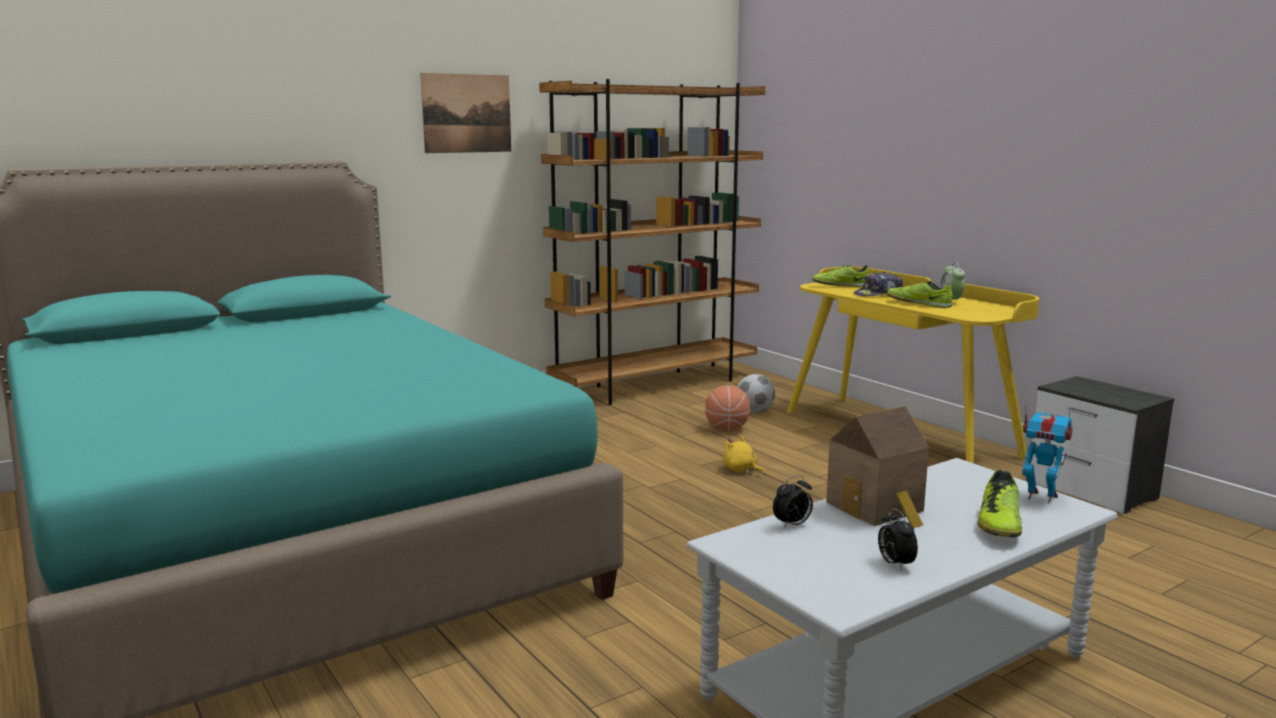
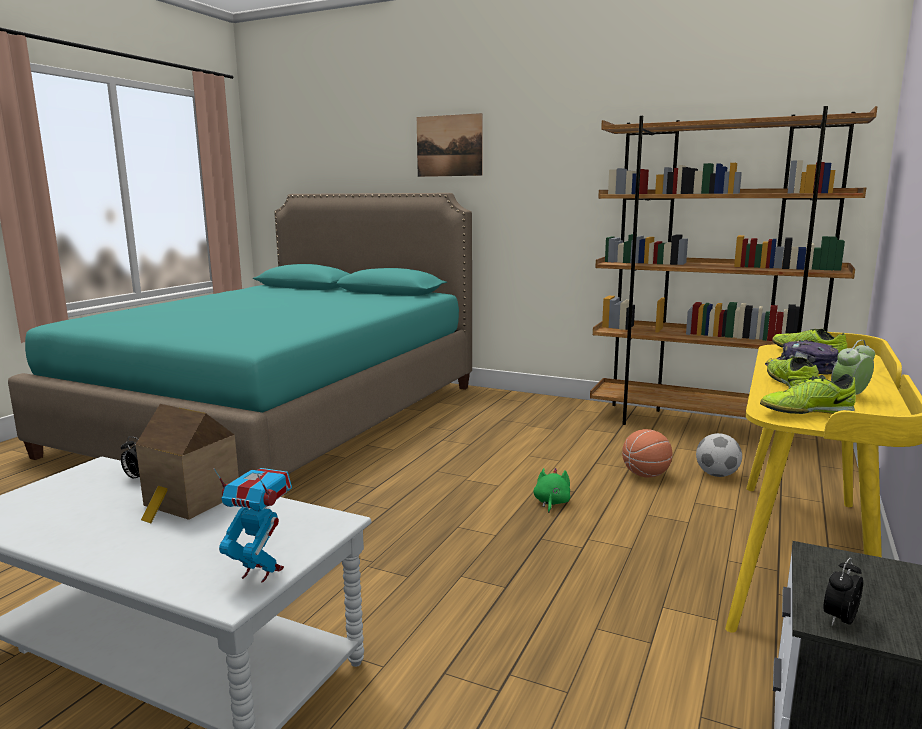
camera: 60 degrees right, 0 degrees up
picture [420,73,511,153] -> picture moved to [417,113,483,177]
yellow plush toy [723,436,765,475] -> green plush toy [533,468,570,513]
alarm clock [878,508,918,571] -> alarm clock moved to [823,558,863,626]
shoe [978,470,1022,537] -> shoe moved to [760,374,856,414]
toy robot [1022,405,1073,503] -> toy robot turned 75 degrees counterclockwise [213,468,292,583]

